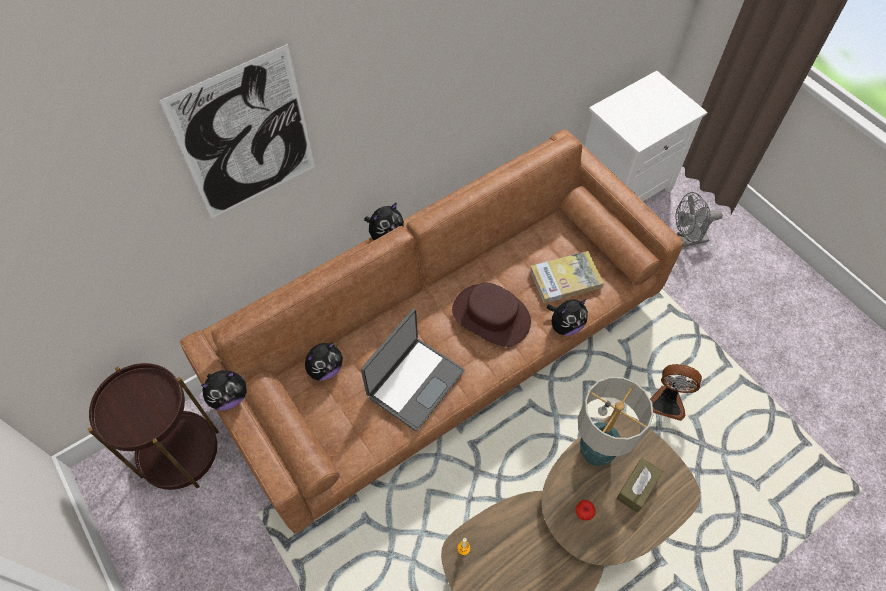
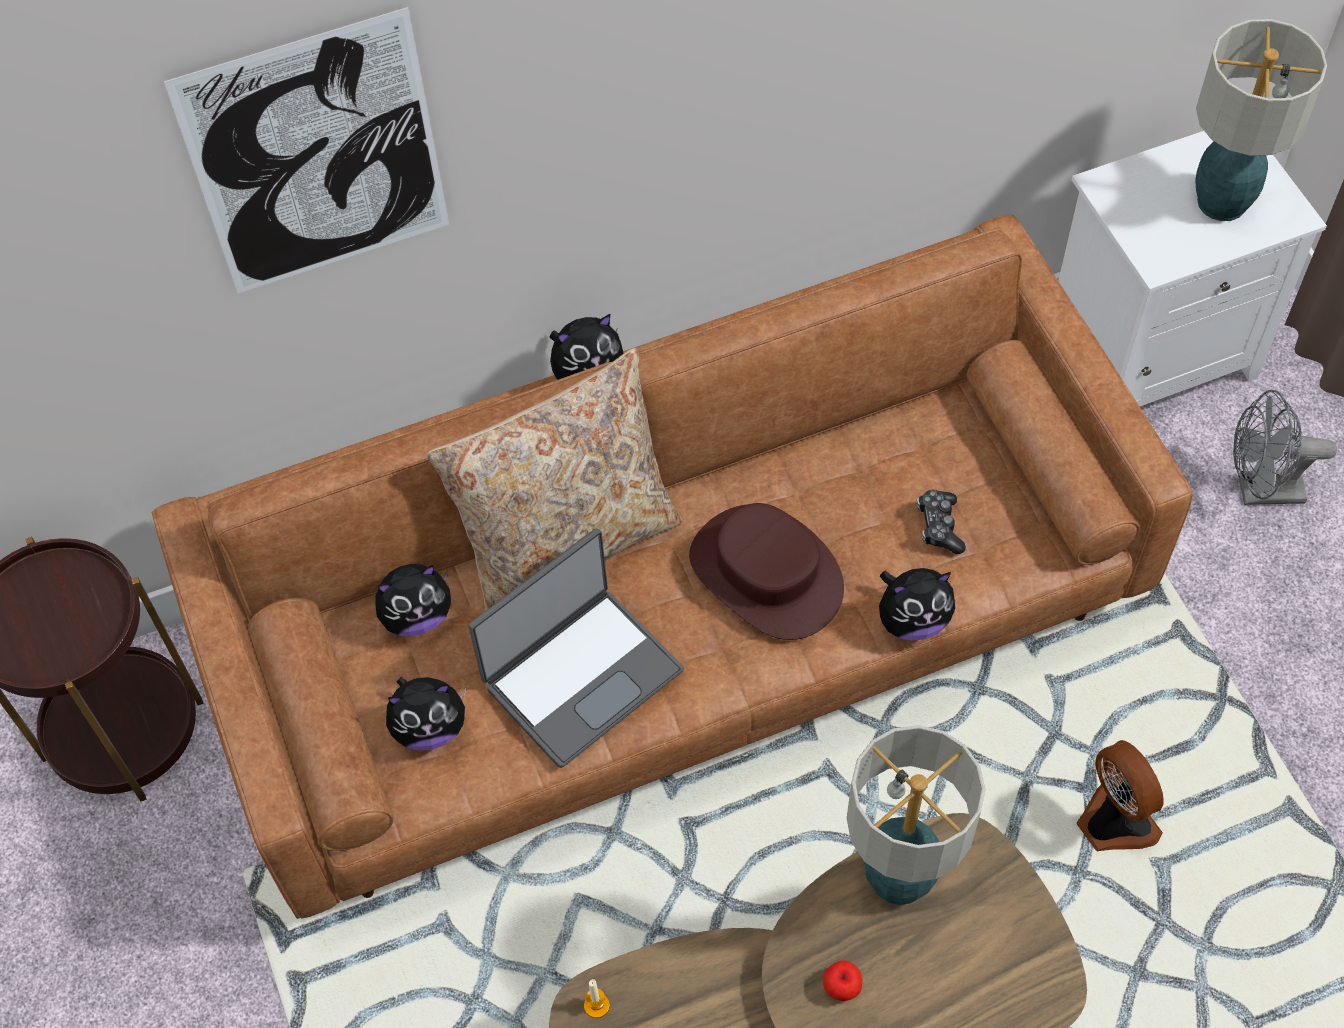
camera: 15 degrees right, 0 degrees up
plush toy [201,370,247,410] -> plush toy moved to [386,677,467,751]
book [530,251,604,304] -> game controller [917,490,966,554]
brown tissue box [616,458,663,513] -> none
fan [650,364,702,421] -> fan turned 150 degrees counterclockwise [1076,740,1164,851]
none -> beige pillow [427,348,683,611]
none -> table lamp [1195,19,1327,221]

